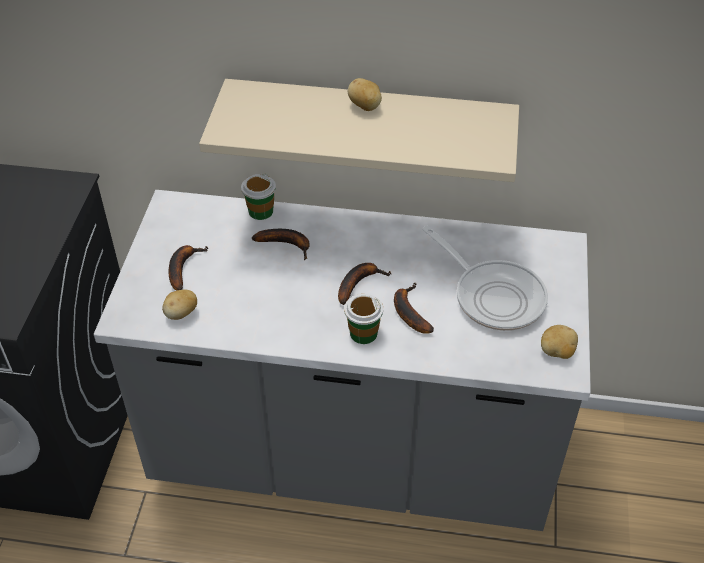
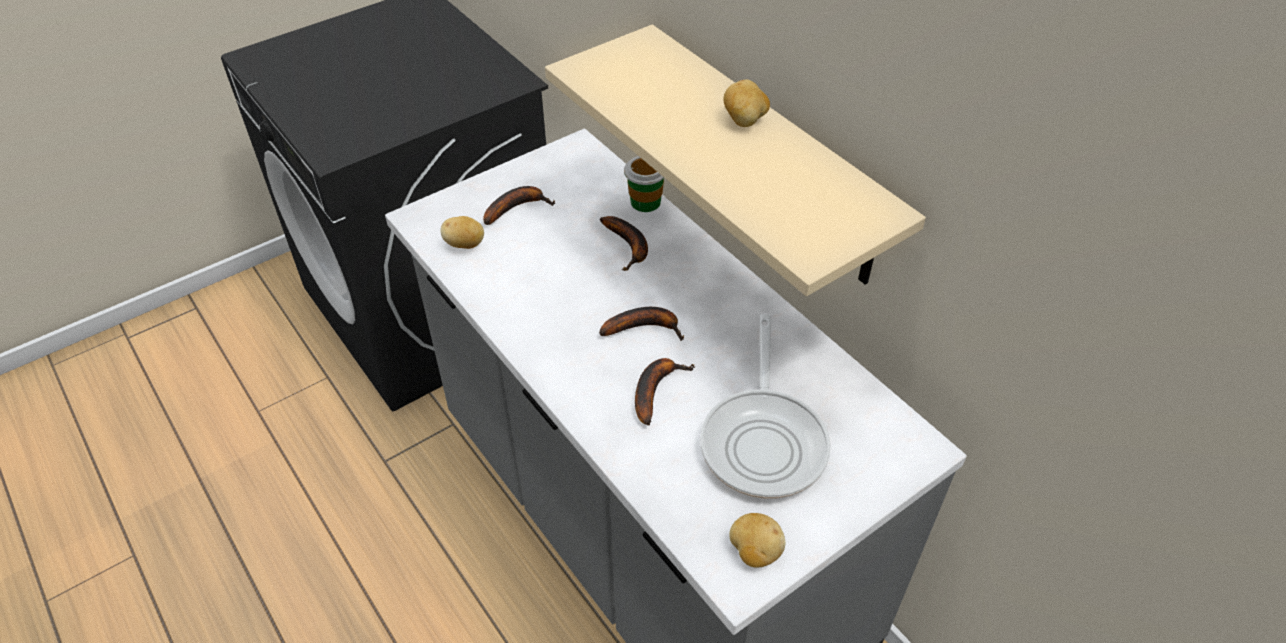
camera: 45 degrees right, 0 degrees up
cup [344,294,383,344] -> none

